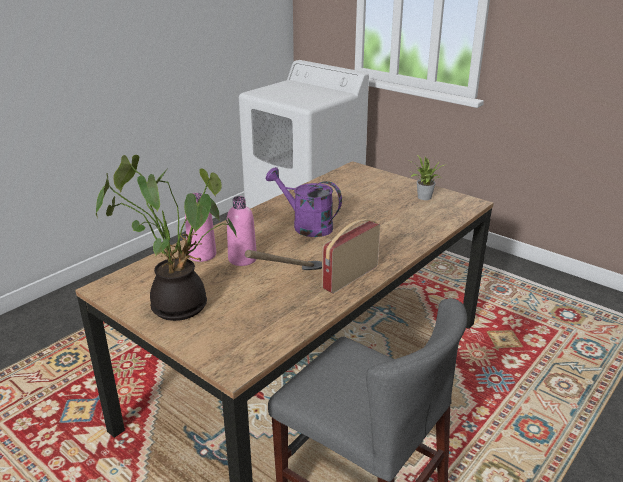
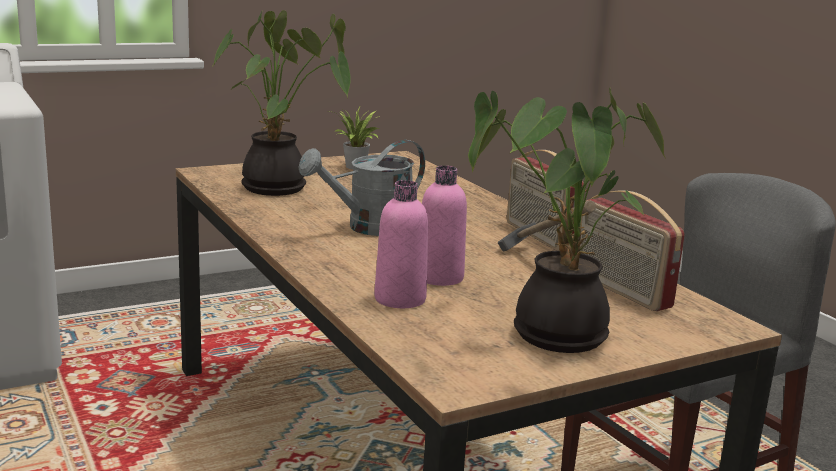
camera: 70 degrees left, 10 degrees down
purple watering can [266,167,342,237] -> grey watering can [298,140,425,236]
none -> potted plant [212,10,351,196]
none -> radio [579,190,685,311]

